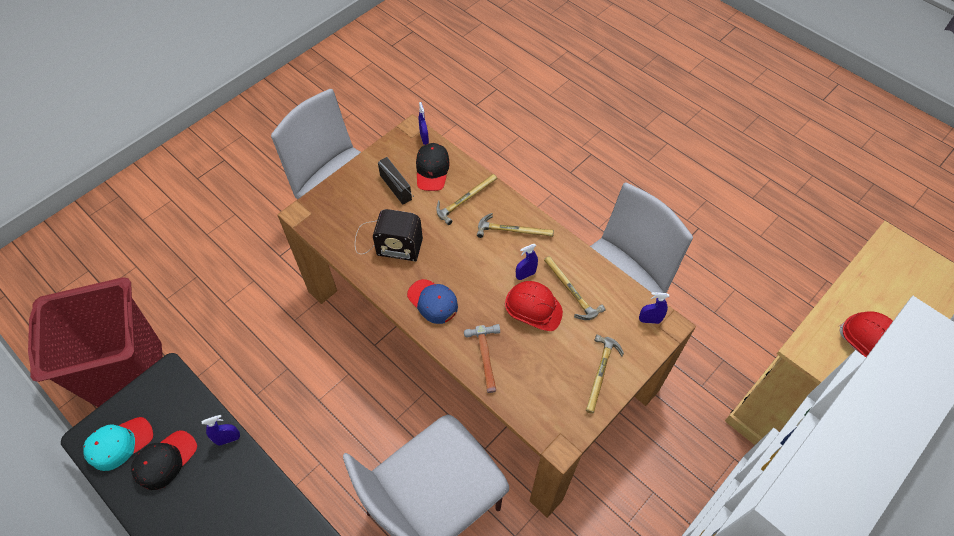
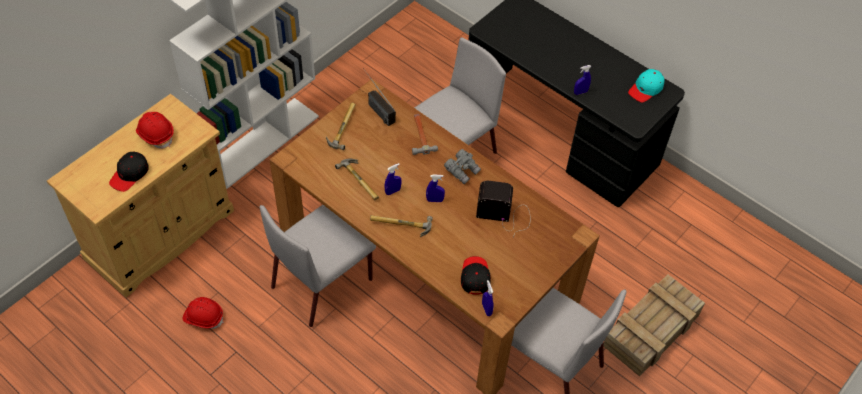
camera: 175 degrees right, 5 degrees down
red laundry basket [28,277,163,407] -> none
black cap [131,430,197,490] -> black cap moved to [109,152,149,192]
radio [378,157,414,205] -> radio moved to [363,68,396,126]
blue cap [407,279,458,324] -> grey binoculars [444,149,481,184]
hammer [436,174,497,225] -> none
red hard hat [505,281,563,331] -> red hard hat moved to [183,297,224,329]
blue spray bottle [639,292,669,324] -> blue spray bottle moved to [426,175,445,202]
none -> crate [603,274,705,377]

